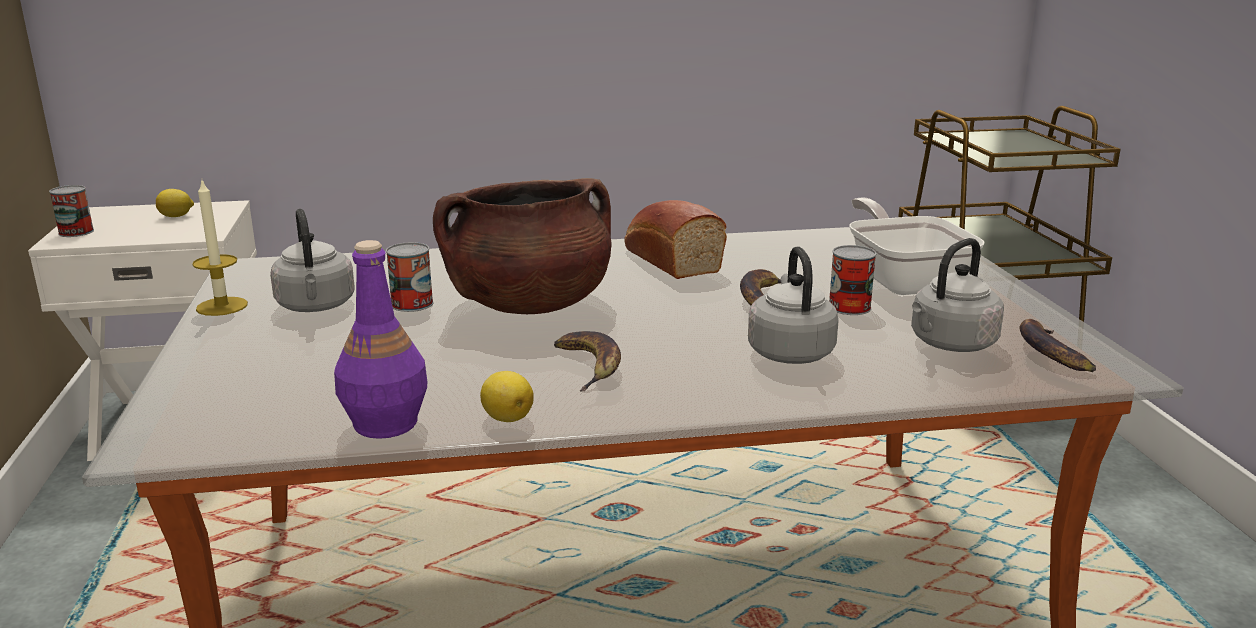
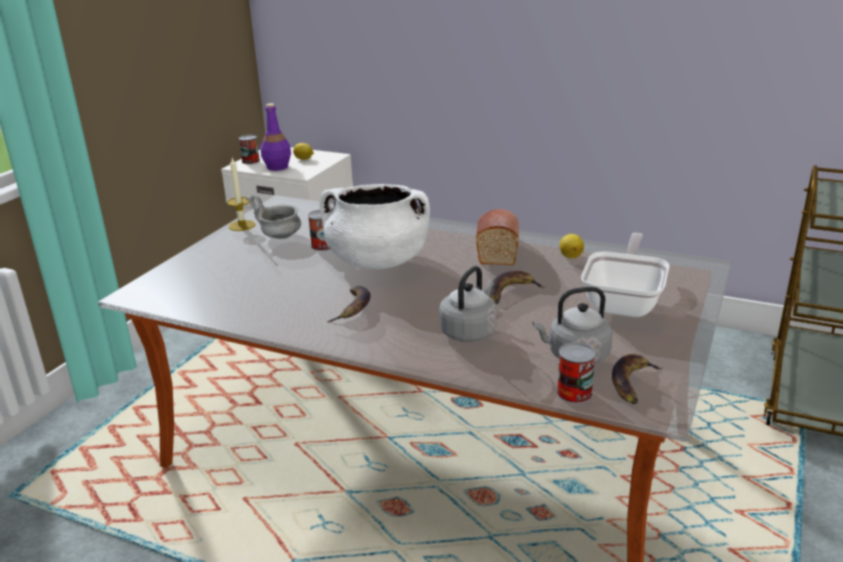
camera: 35 degrees right, 5 degrees up
grey kettle [270,209,355,312] -> grey bowl [246,195,301,239]
purple bottle [334,240,427,439] -> purple bottle moved to [260,103,291,171]
brown cooking pot [433,178,612,314] -> white cooking pot [320,184,430,269]
lemon [480,371,534,422] -> lemon moved to [559,234,584,259]
can [829,245,876,315] -> can moved to [557,343,596,404]

